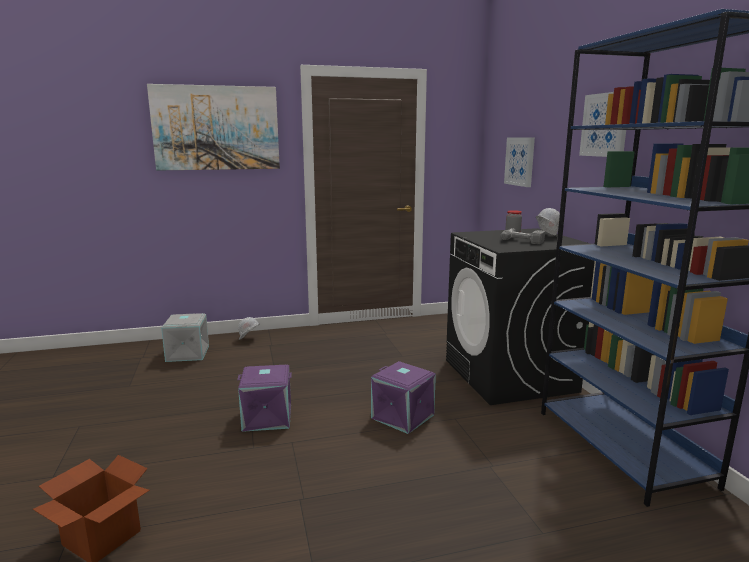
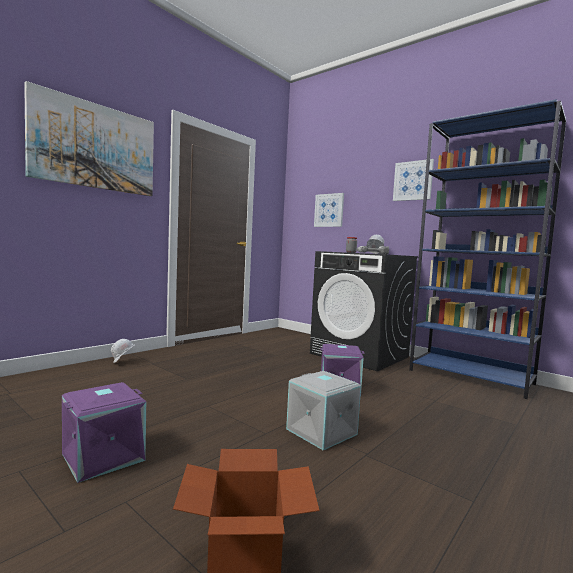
camera: 35 degrees left, 10 degrees down
grey storage box [161,313,209,362] -> grey storage box moved to [286,371,361,450]
purple storage box [237,365,292,432] -> purple storage box moved to [62,382,146,483]

